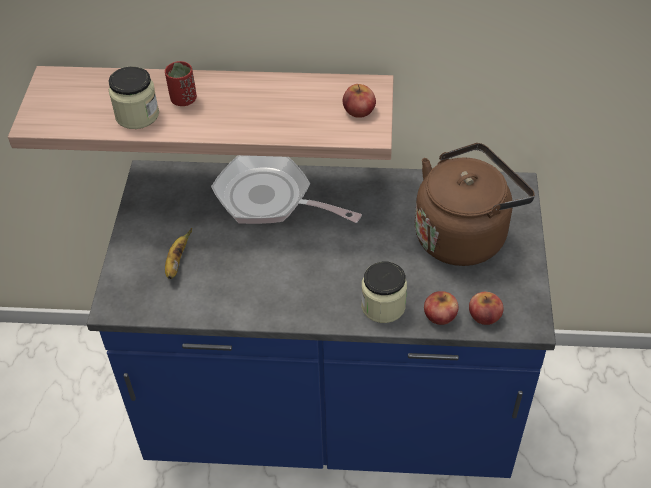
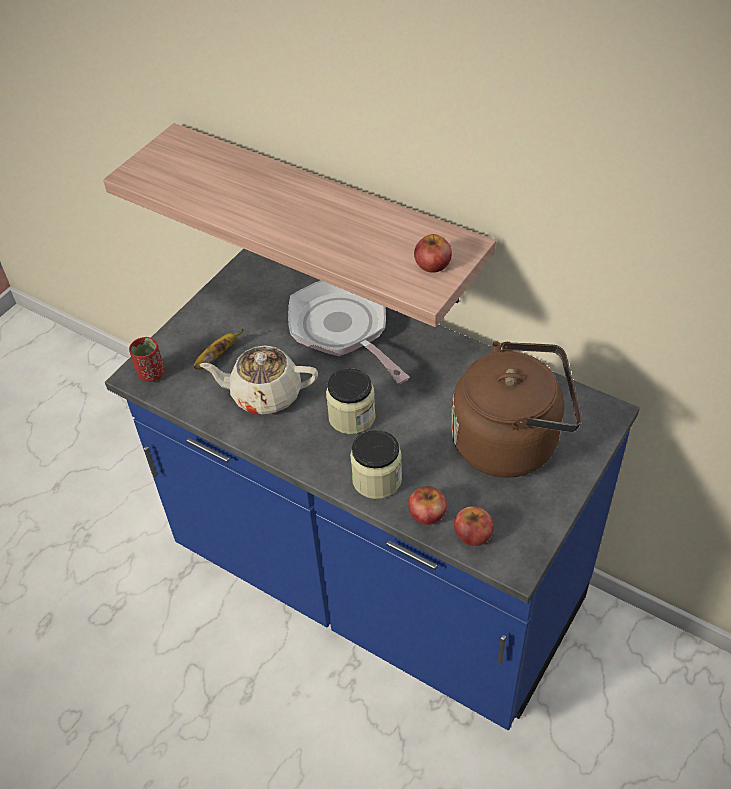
camera: 30 degrees right, 0 degrees up
jar [109,66,159,129] -> jar moved to [326,368,376,434]
red cup [165,61,197,106] -> red cup moved to [129,337,165,382]
none -> beige teapot [199,345,318,415]

